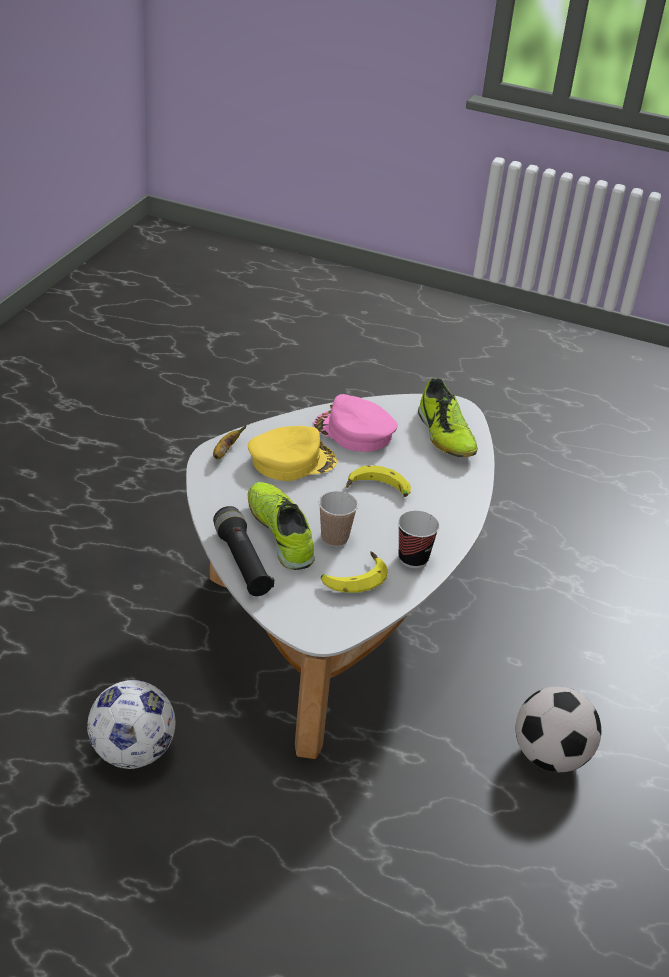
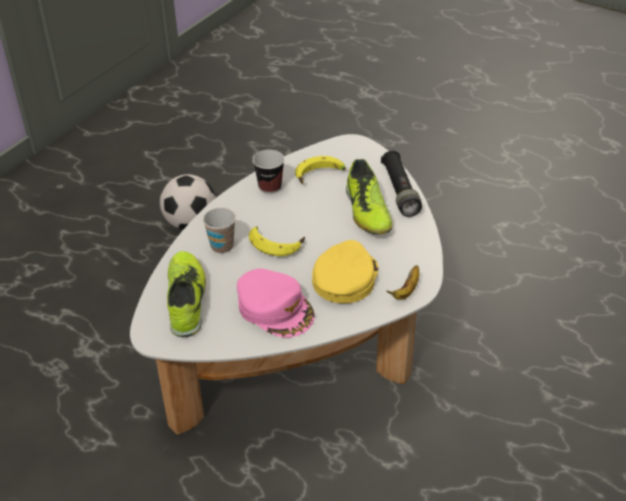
camera: 165 degrees left, 5 degrees up
football [87,680,176,769] -> none
yellow cap [248,426,337,481] -> yellow cap turned 120 degrees clockwise [312,240,378,303]
cup [318,491,358,547] -> cup moved to [203,207,236,253]

